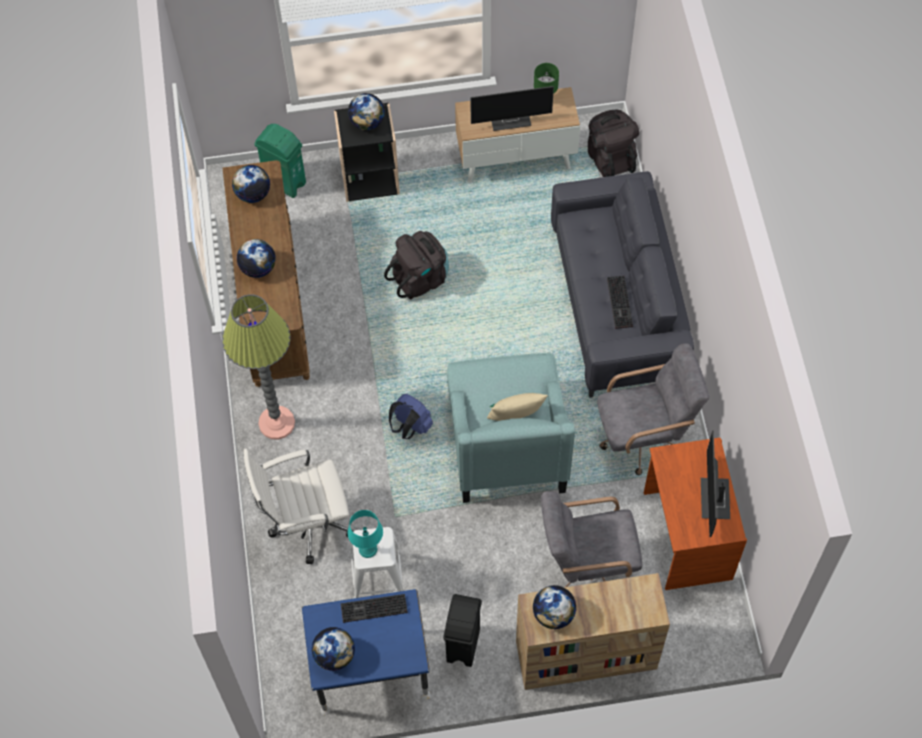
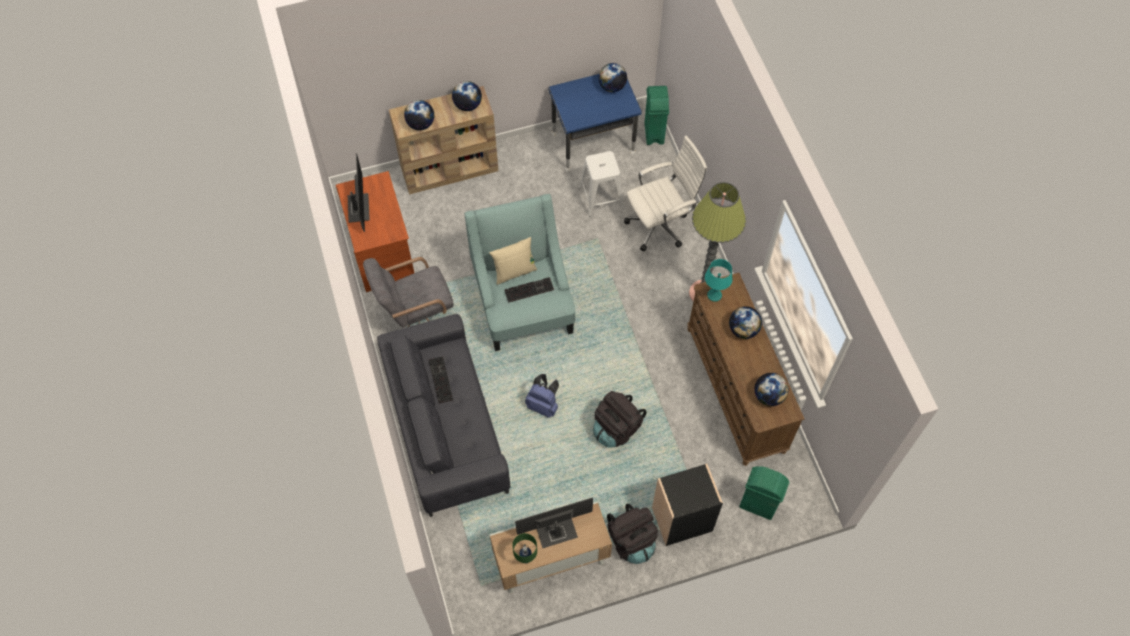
camera: 170 degrees right, 0 degrees up
keyboard [341,594,408,623] -> keyboard moved to [504,277,554,303]
globe [348,93,385,130] -> globe moved to [404,100,434,130]
turquoise table lamp [348,510,383,558] -> turquoise table lamp moved to [705,259,733,302]
blue backpack [389,394,433,439] -> blue backpack moved to [525,374,559,418]
black trash can [443,594,482,667] -> none
grey office chair [541,491,642,587] -> none
black backpack [588,110,639,177] -> black backpack moved to [607,504,658,564]
none -> green trash can [644,86,669,145]

